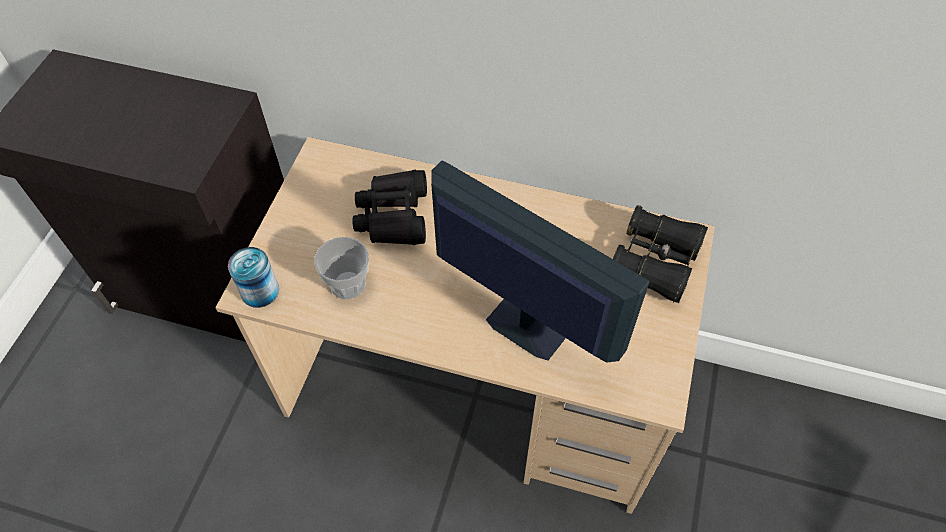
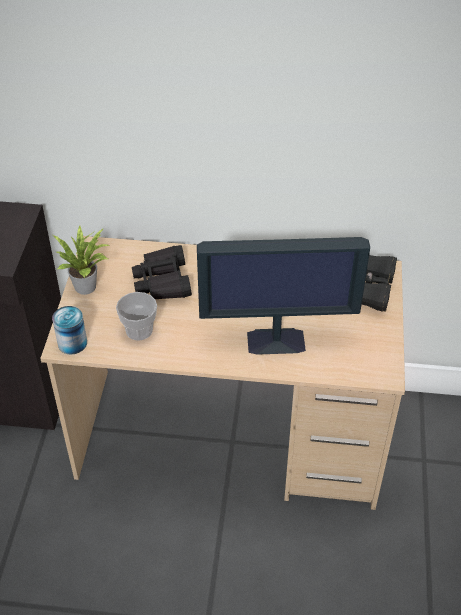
camera: 10 degrees left, 10 degrees down
monitor [431,160,649,363] -> monitor turned 150 degrees clockwise [197,237,370,355]
none -> potted plant [53,226,110,295]

